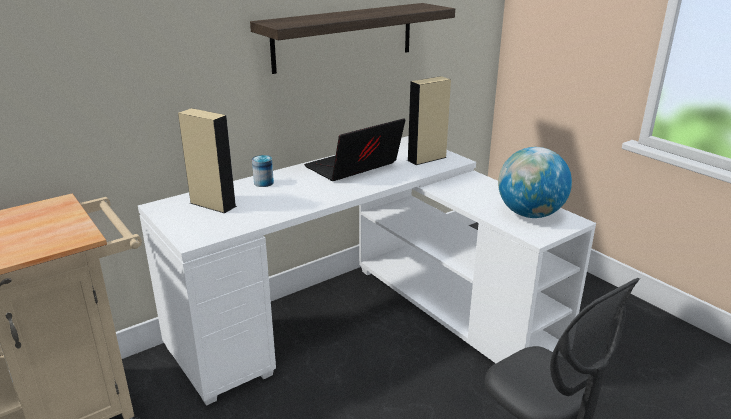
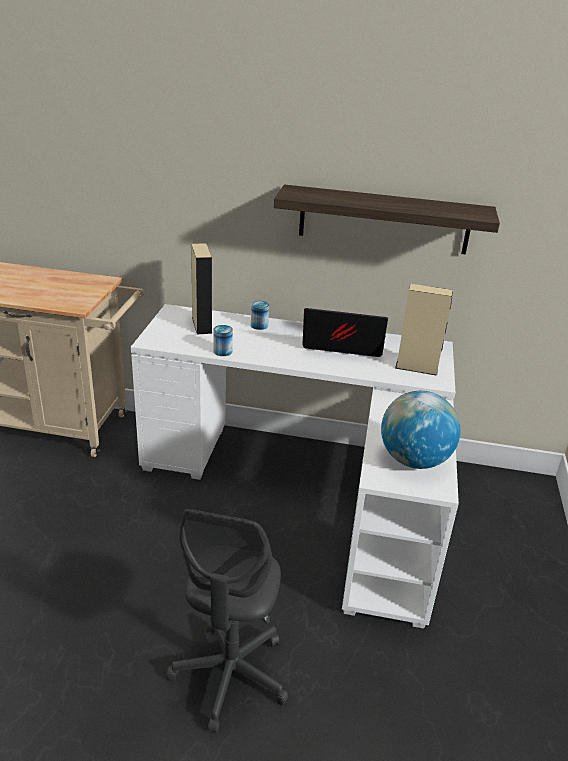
camera: 45 degrees right, 5 degrees up
none -> can [213,325,233,356]

